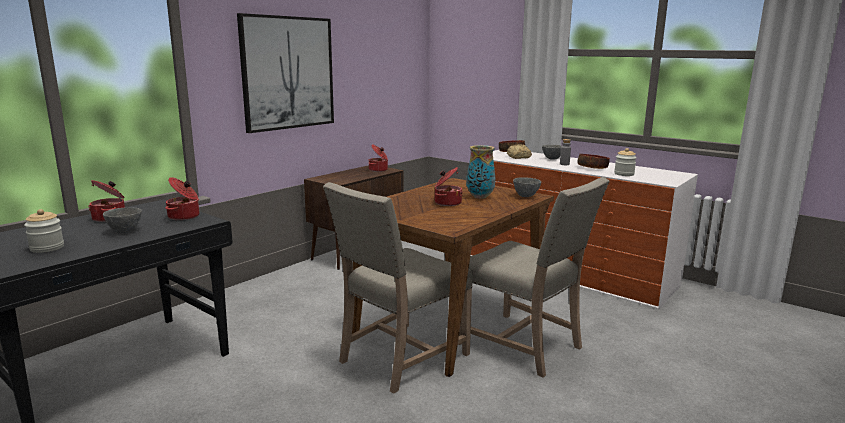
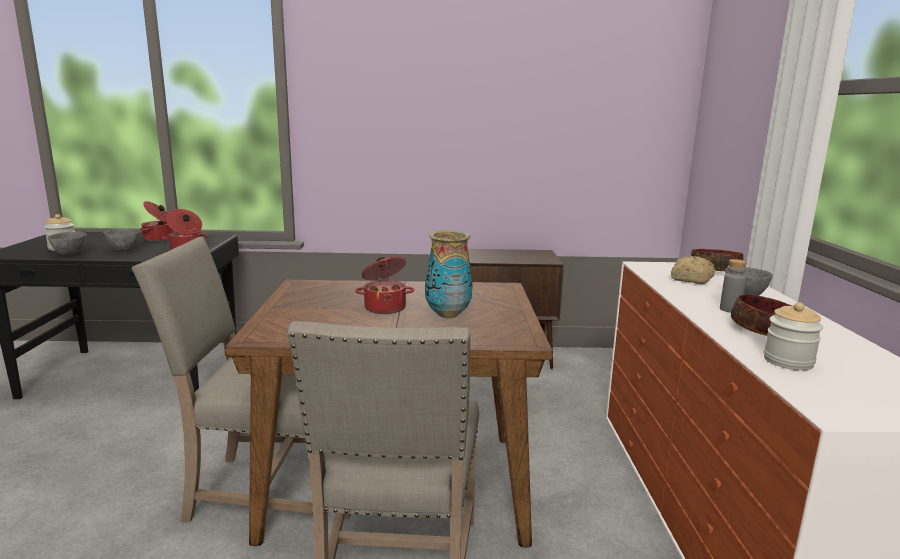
camera: 50 degrees right, 0 degrees up
picture [237,13,334,133] -> none
cooking pot [368,144,388,172] -> none
grey bowl [513,177,541,197] -> grey bowl moved to [48,232,86,255]

